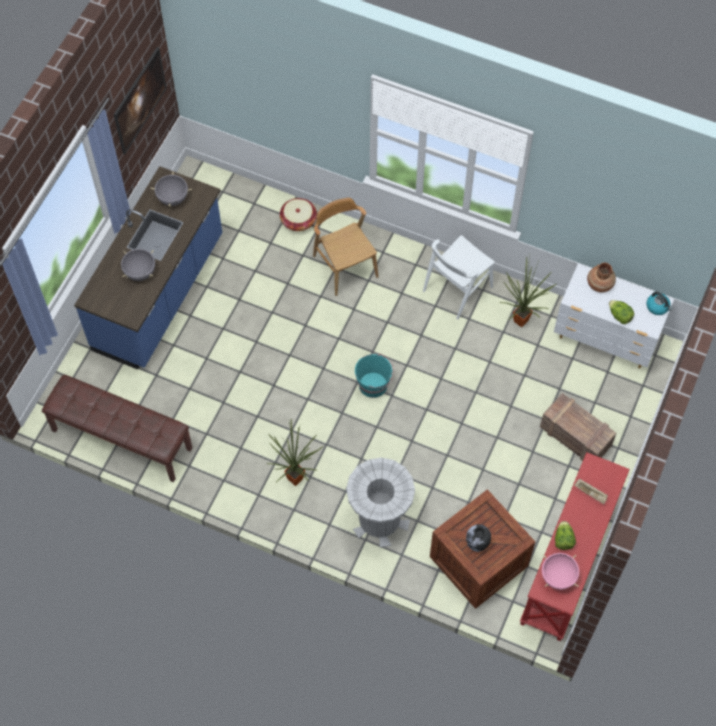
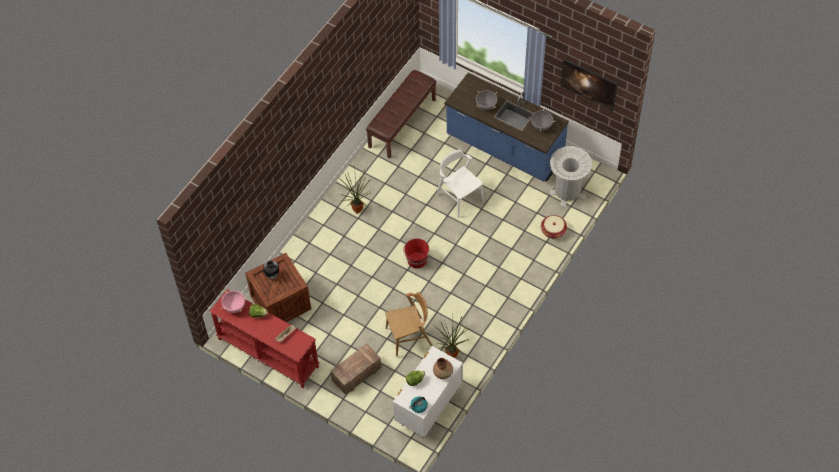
camera: 100 degrees right, 5 degrees down
brown chair [313,198,378,296] -> brown chair moved to [385,292,432,357]
grey trash can [346,458,415,547] -> grey trash can moved to [549,146,592,208]
turquoise bucket [355,354,394,398] -> red bucket [403,238,429,268]
white chair [423,235,495,320] -> white chair moved to [437,149,484,218]

